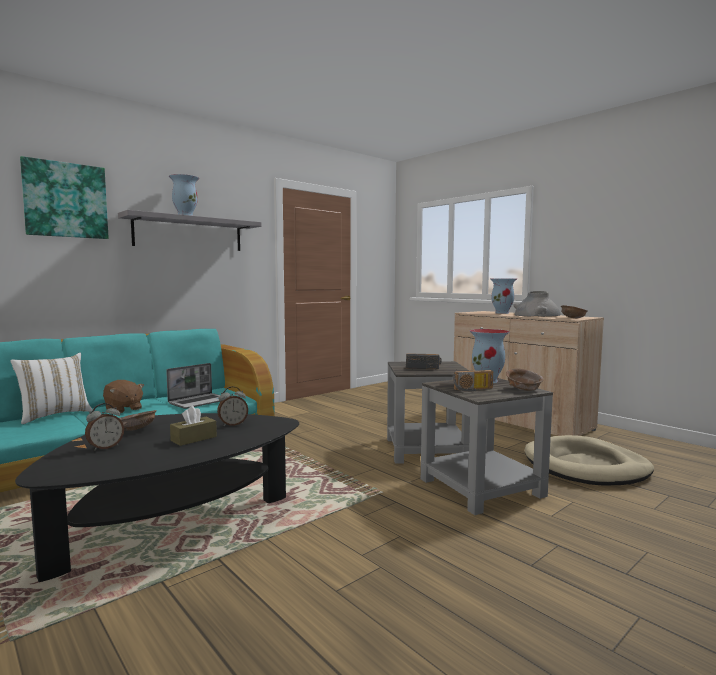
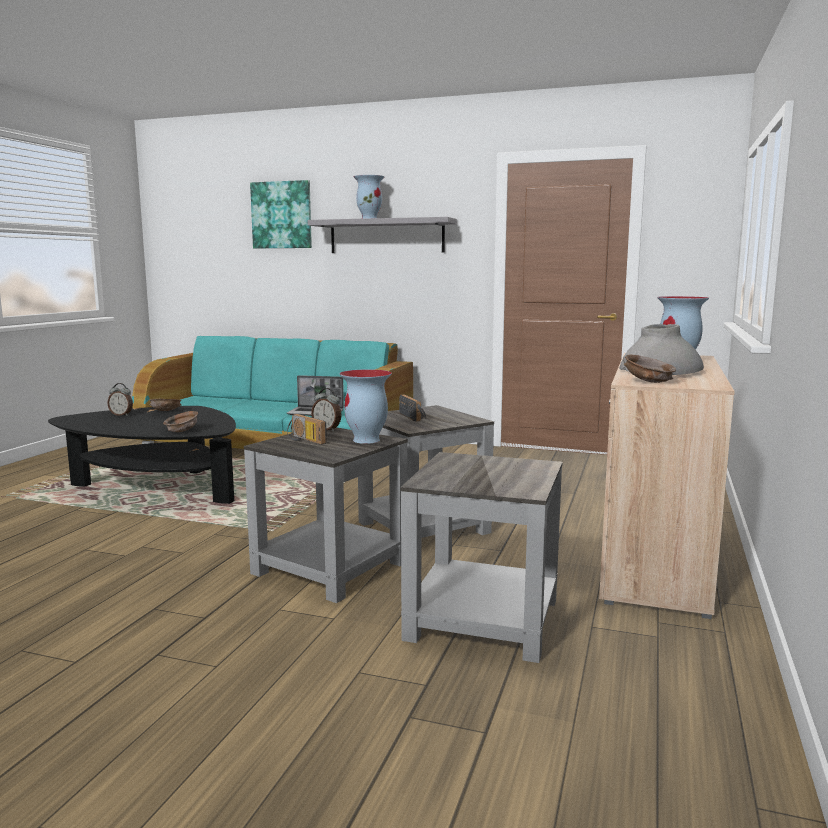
camera: 60 degrees right, 5 degrees up
white pillow [10,353,93,424] -> none
brown plush toy [103,380,144,413] -> none
brown tissue box [170,406,217,446] -> none
alarm clock [217,386,248,427] -> alarm clock moved to [311,388,342,432]
brown bowl [506,369,543,391] -> brown bowl moved to [163,411,198,432]
beige dog bed [525,435,654,486] -> grey side table [401,452,562,663]

